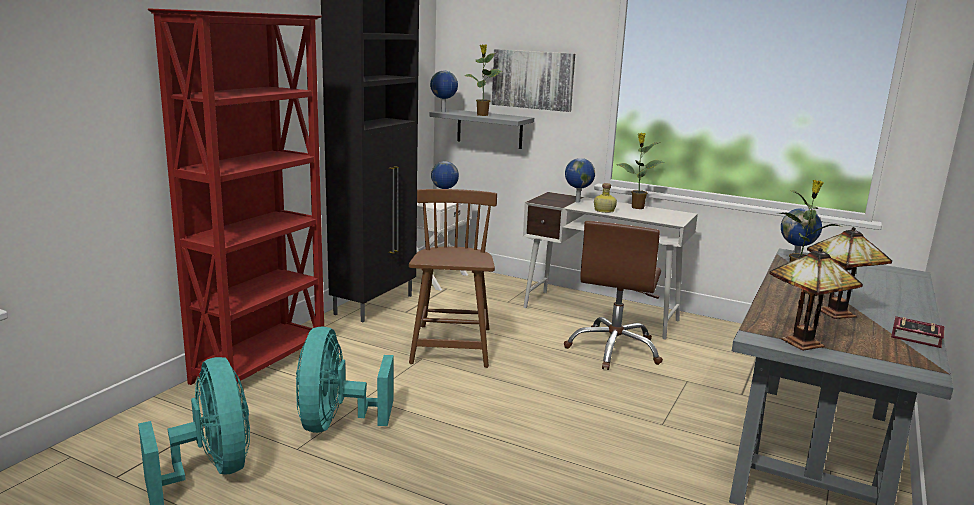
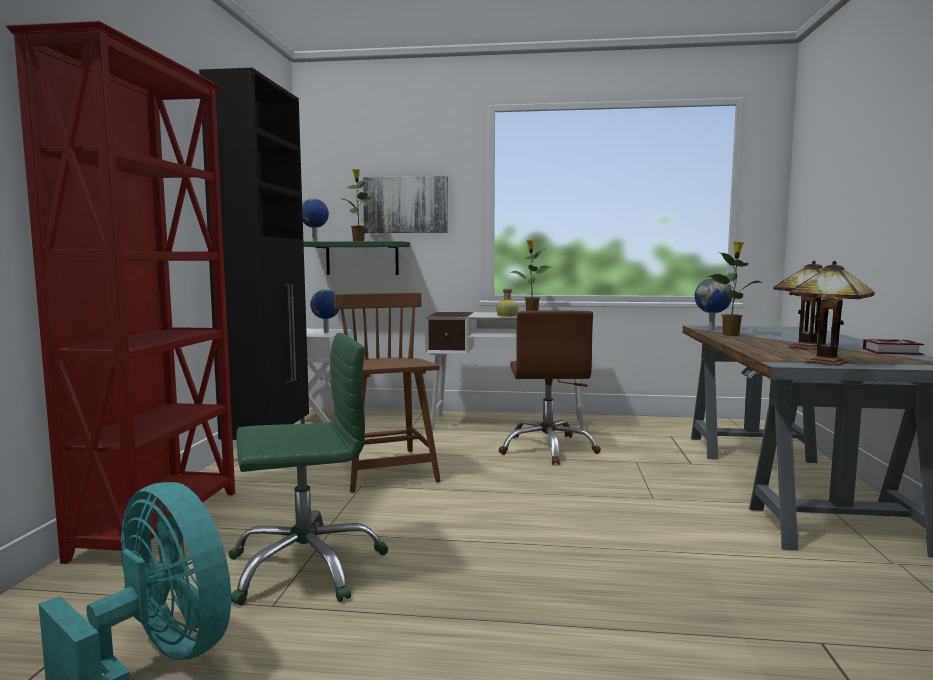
camera: 20 degrees left, 10 degrees down
turquoise fan [296,326,393,433] -> green office chair [228,333,388,605]
grey shelf [429,109,534,149] -> green shelf [304,241,410,275]
globe [565,158,595,203] -> none

